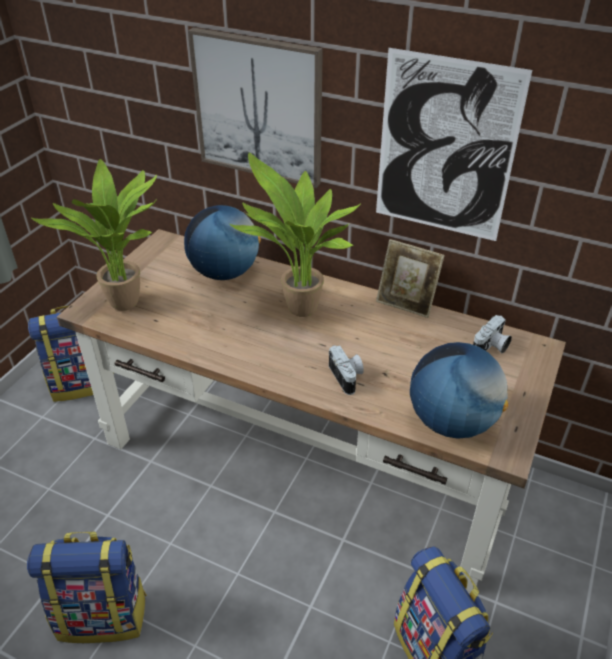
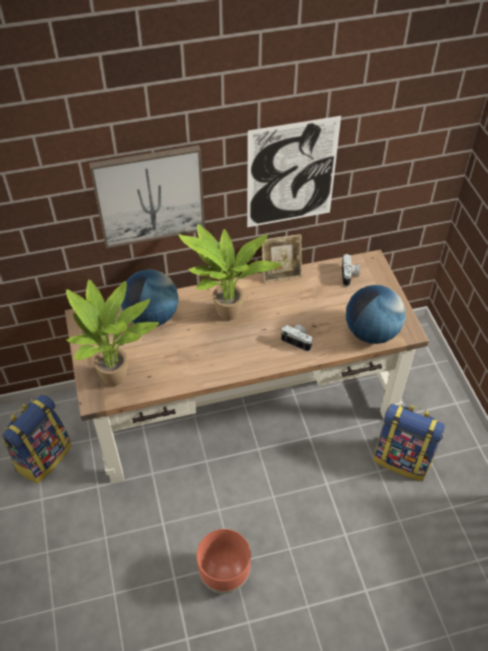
camera: 40 degrees left, 10 degrees up
backpack [27,531,147,643] -> brown planter [197,529,251,594]

